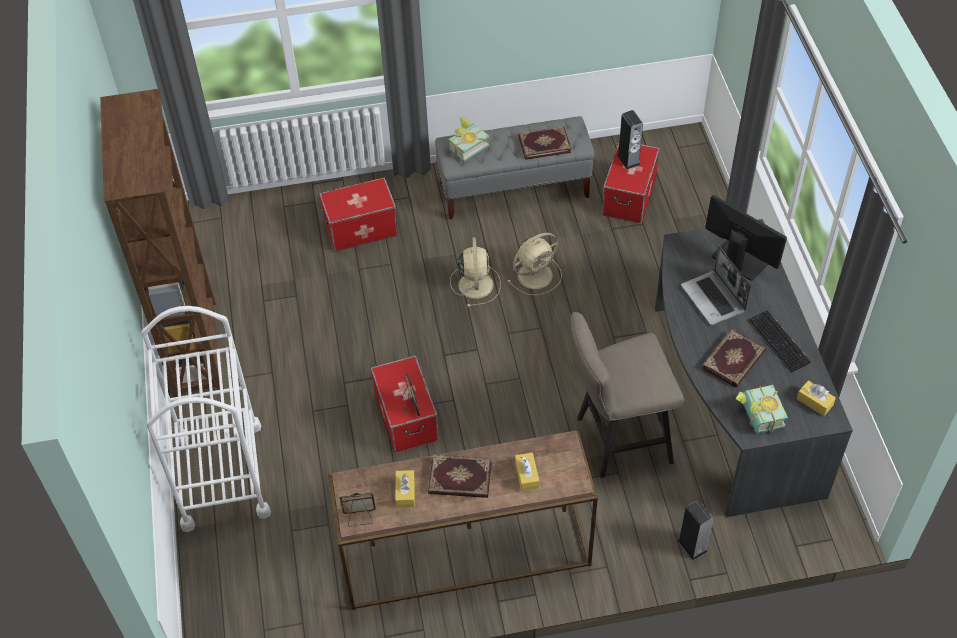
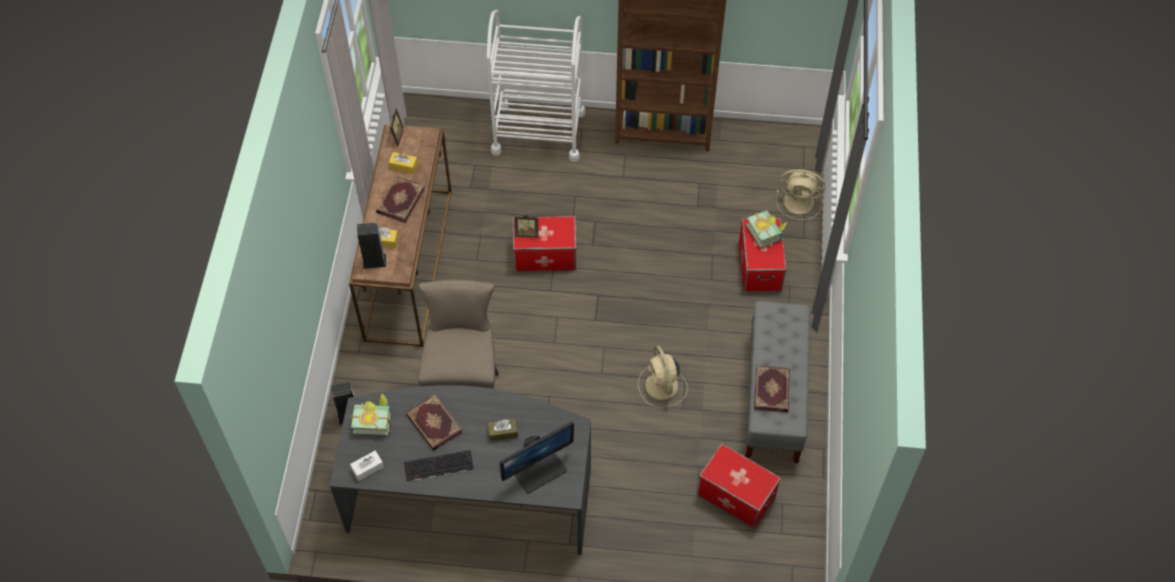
camera: 105 degrees right, 5 degrees up
book [447,117,489,162] -> book moved to [746,211,787,249]
beige fan [450,237,501,307] -> beige fan moved to [776,169,825,220]
speaker [617,110,643,169] -> speaker moved to [357,223,386,269]
laptop [681,246,751,325] -> brown tissue box [488,419,518,441]
yellow tissue box [797,380,836,416] -> white tissue box [350,451,384,481]

